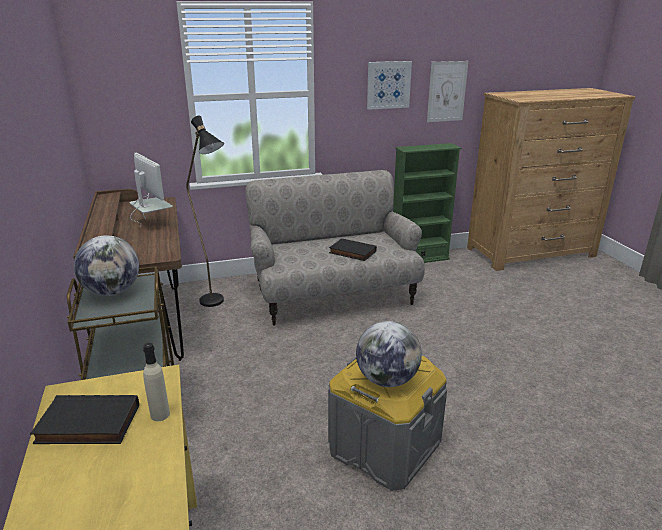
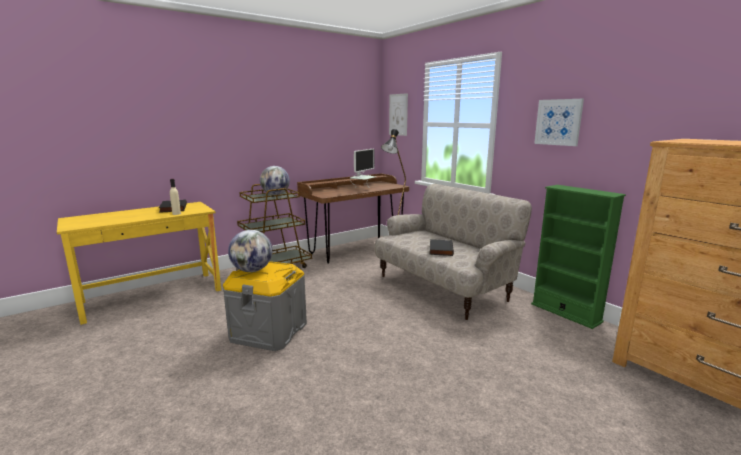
camera: 70 degrees right, 10 degrees down
picture [427,61,468,122] -> picture moved to [389,93,408,136]

